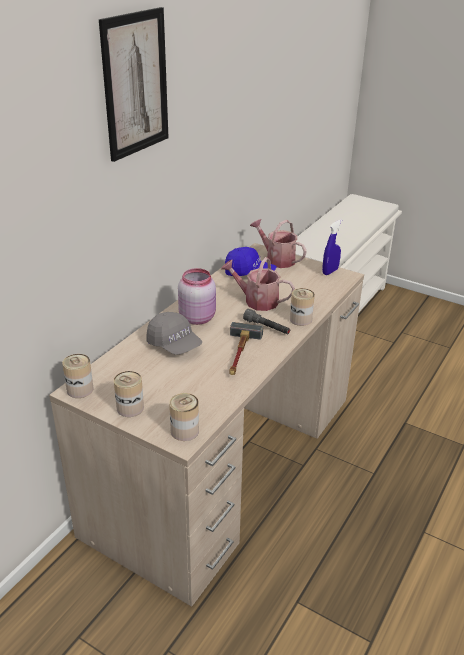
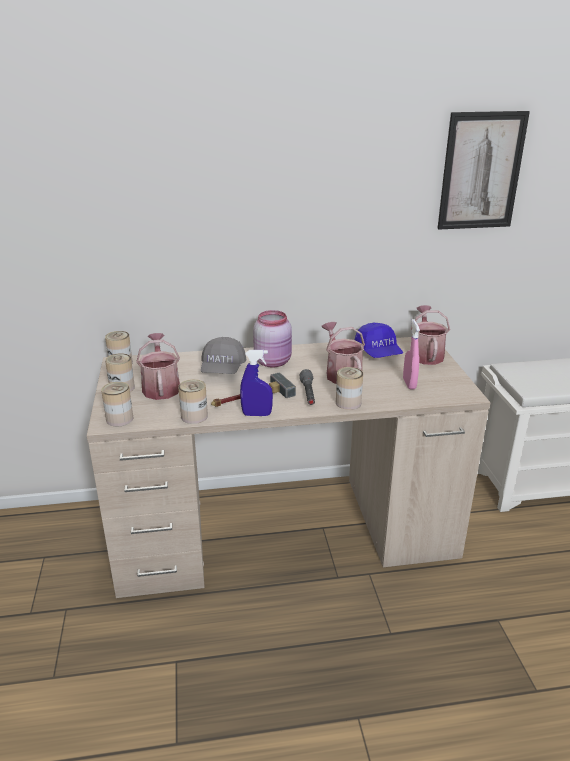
camera: 50 degrees right, 5 degrees down
picture [99,7,169,162] -> picture moved to [437,111,530,230]
blue spray bottle [322,220,342,275] -> blue spray bottle moved to [240,350,273,416]
none -> watering can [136,333,180,400]
none -> can [178,379,208,424]
none -> pink spray bottle [403,319,420,389]

